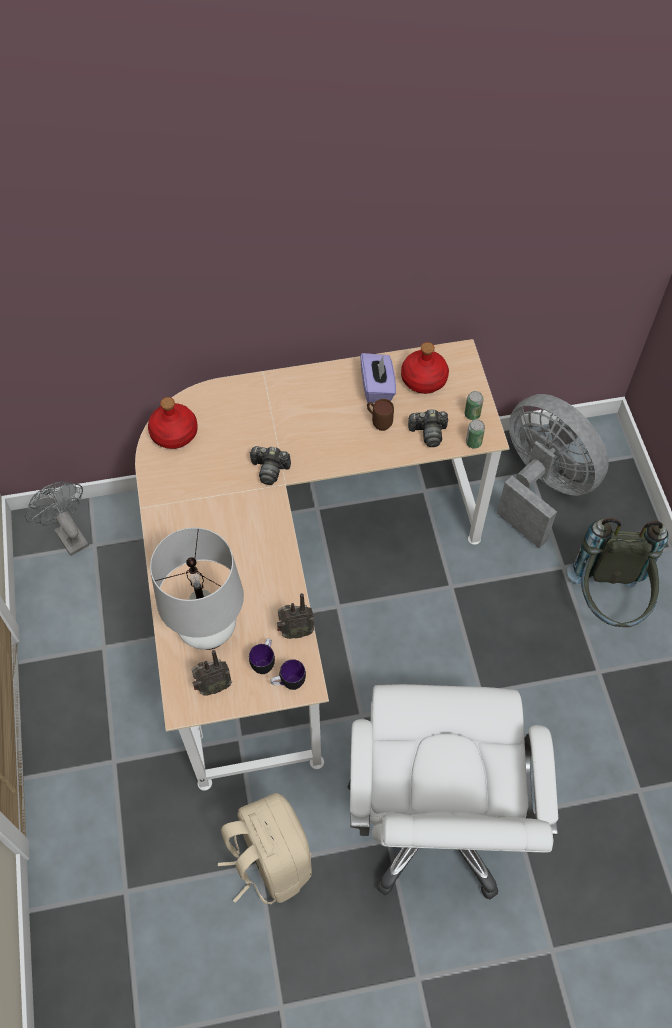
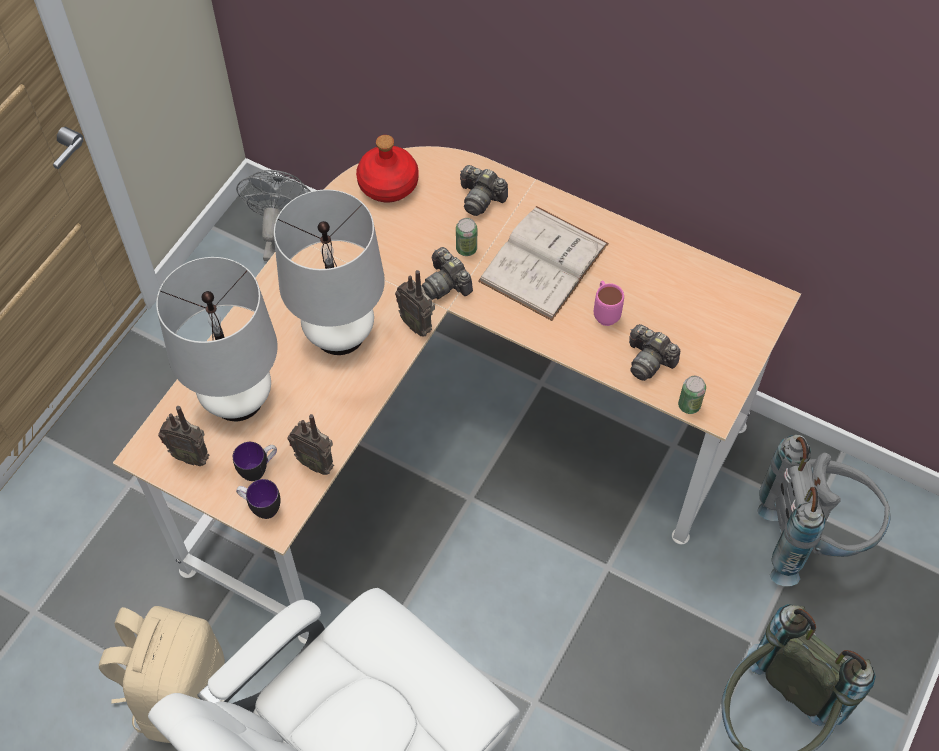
camera: 40 degrees right, 0 degrees up
purple tissue box [360,353,396,403] -> none
brown mug [367,399,394,431] -> pink mug [594,281,624,326]
red bottle [401,342,449,394] -> none
can [464,391,483,420] -> can moved to [456,218,477,256]
grey fan [497,394,608,549] -> grey backpack [757,435,891,586]
none -> white table lamp [274,190,385,355]
none -> radio [395,270,435,336]
none -> camera [460,165,508,216]
none -> white book [478,206,609,321]

